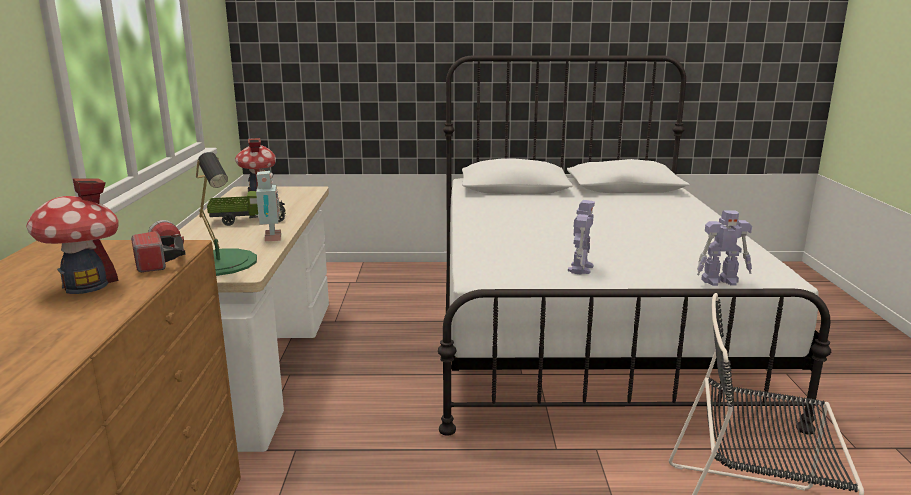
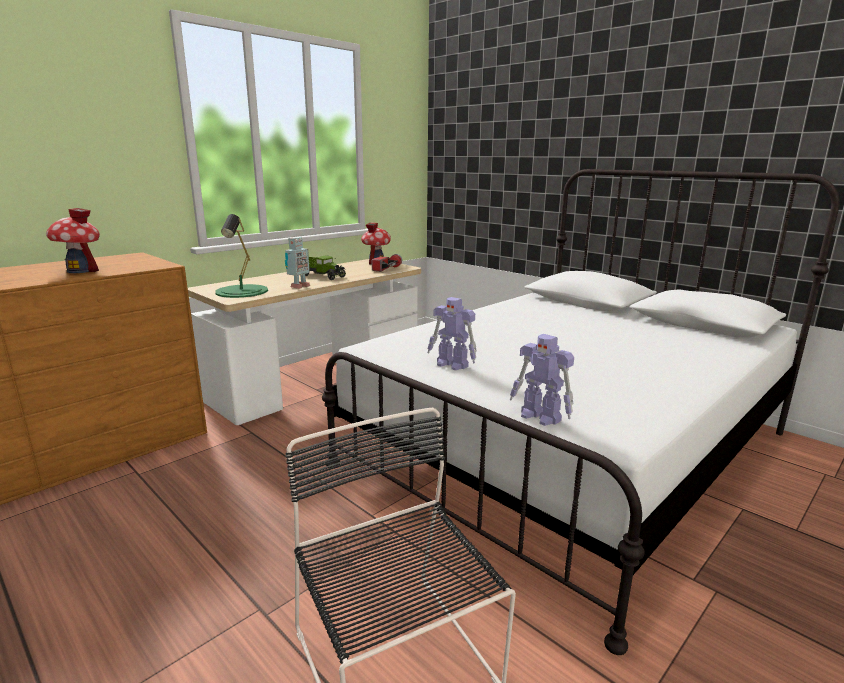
camera: 45 degrees right, 0 degrees up
flashlight [131,220,186,272] -> flashlight moved to [372,254,402,272]
toy robot [568,200,595,275] -> toy robot turned 60 degrees clockwise [428,297,477,370]

